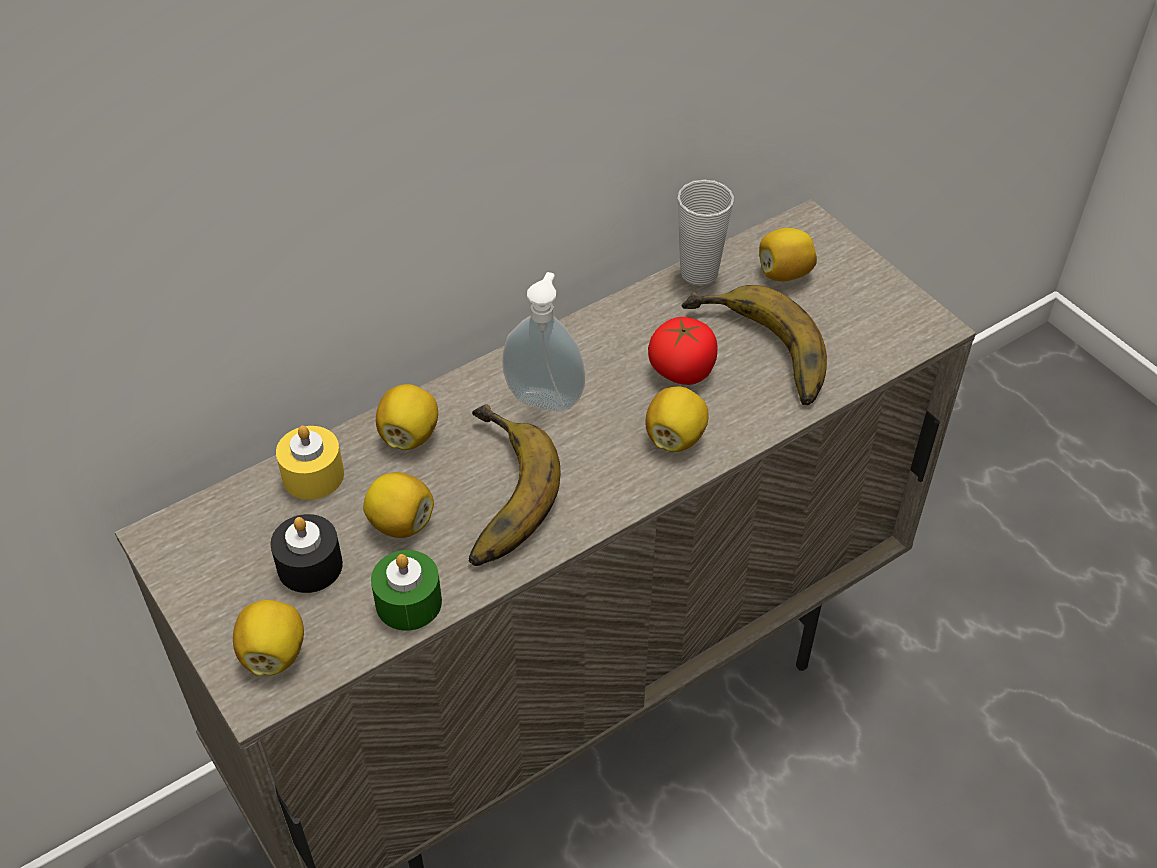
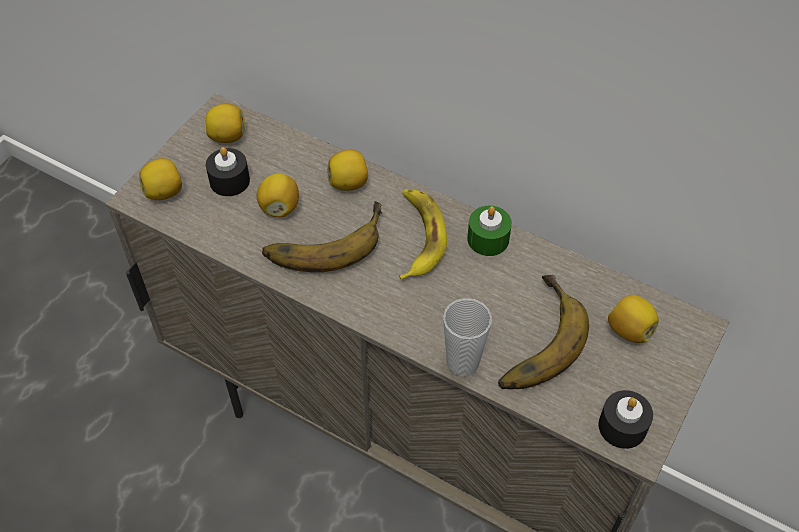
camera: 65 degrees right, 5 degrees up
yellow candle [276,426,344,500] -> none
green candle [371,550,442,631] -> green candle moved to [467,206,512,256]
soap dispenser [502,272,585,411] -> banana [399,189,447,280]
lemon [645,387,708,452] -> lemon moved to [206,104,245,143]
tomato [648,317,718,385] -> none
cup [678,179,734,286] -> cup moved to [443,298,492,377]
none -> black candle [598,390,653,449]

